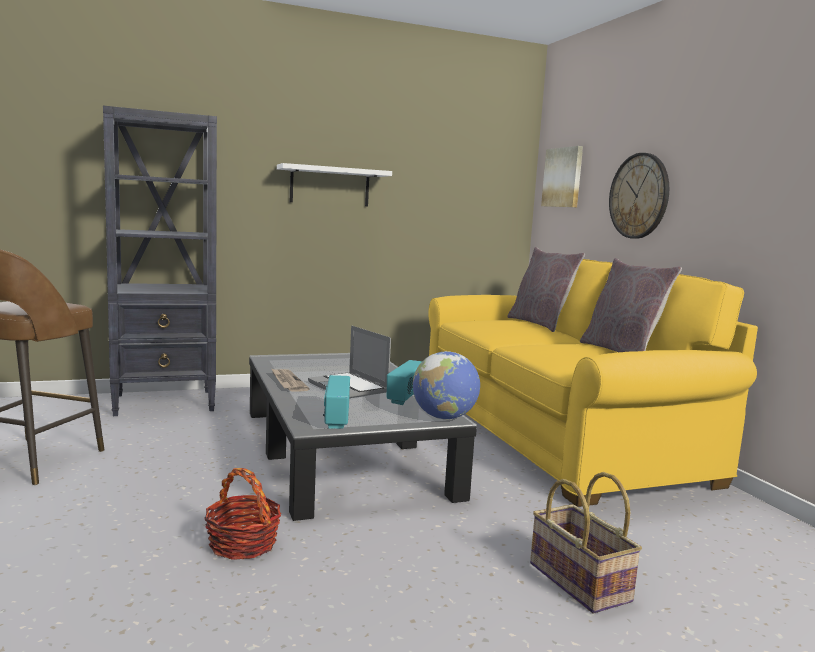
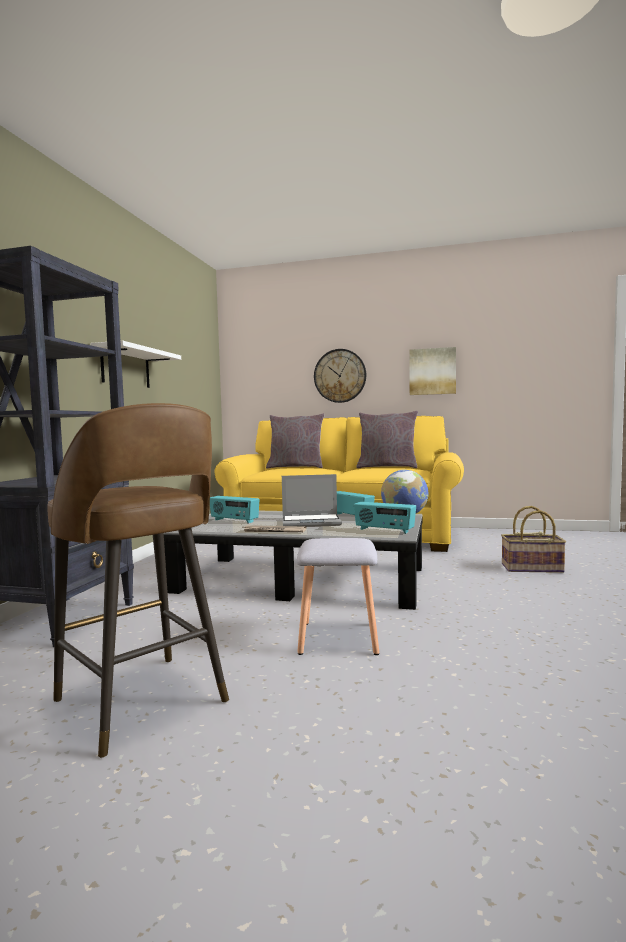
camera: 55 degrees left, 5 degrees down
basket [204,468,281,560] -> none
picture [541,146,583,207] -> picture moved to [409,347,456,395]
none -> radio [210,496,259,524]
none -> grey stool [297,538,379,655]

